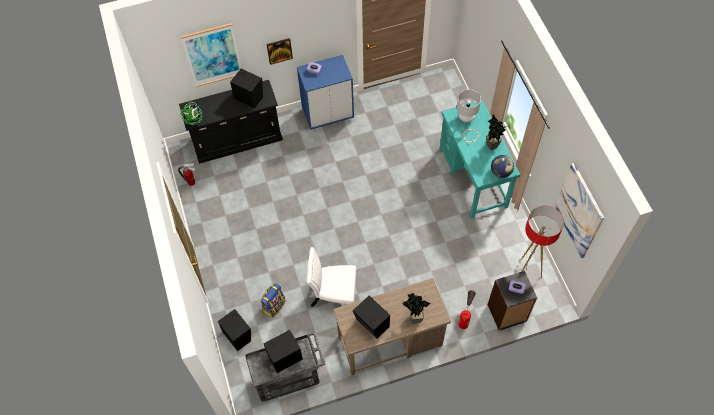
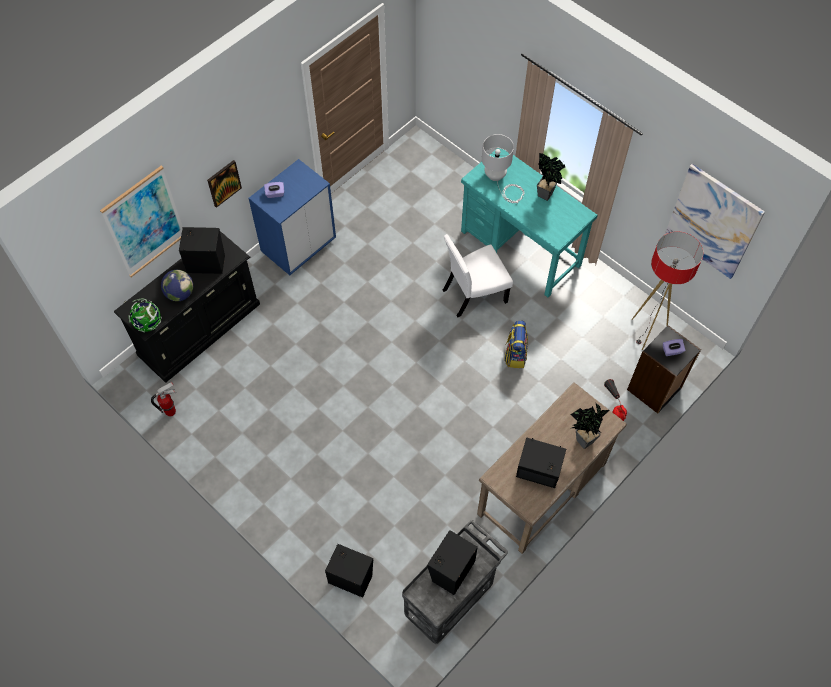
camera: 30 degrees left, 0 degrees up
backpack [260,283,286,318] -> backpack moved to [504,320,528,368]
white chair [307,247,356,307] -> white chair moved to [443,234,513,317]
globe [491,155,514,178] -> globe moved to [161,270,193,301]

